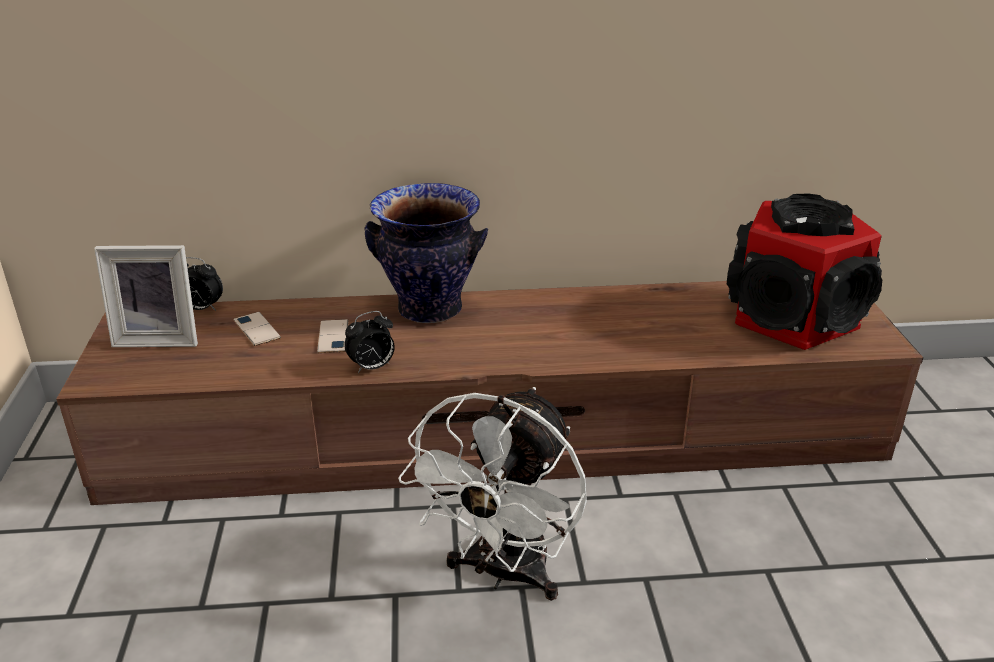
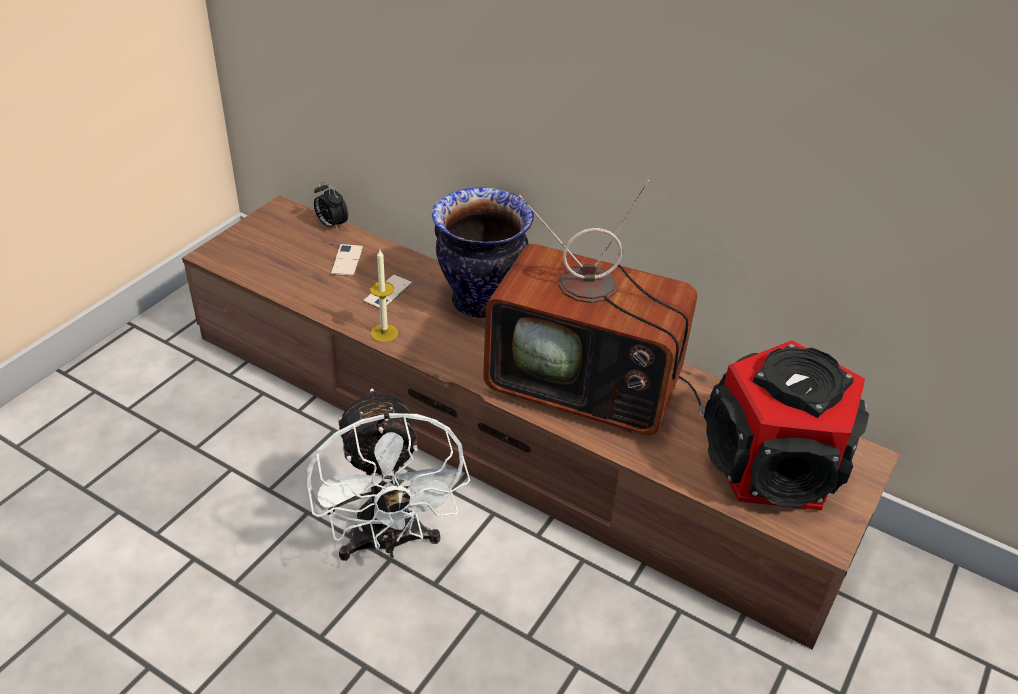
camera: 35 degrees right, 10 degrees up
picture frame [94,245,198,347] -> none
alarm clock [344,311,395,373] -> candle [370,250,398,342]
white fan [398,387,587,601] -> white fan turned 75 degrees counterclockwise [307,388,470,561]
none -> television [483,180,705,435]

